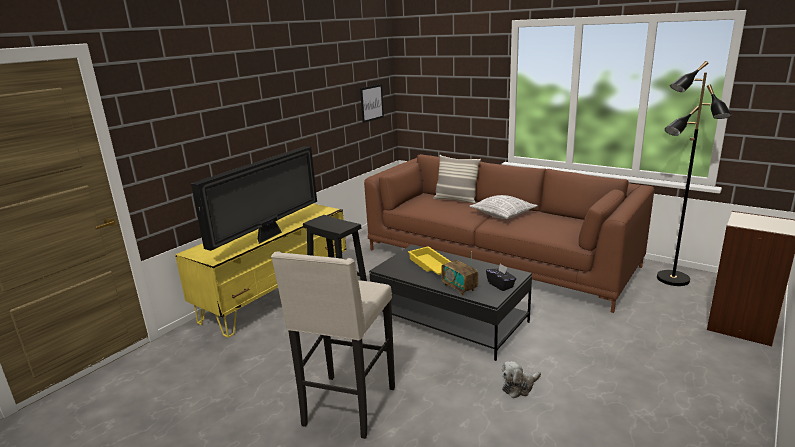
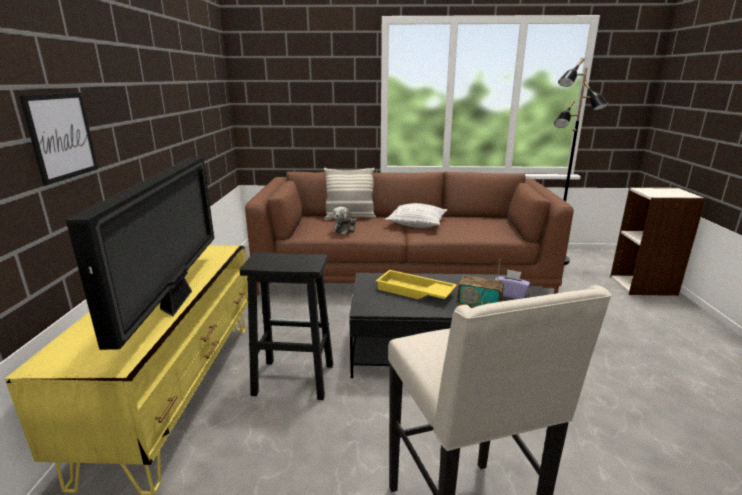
camera: 35 degrees left, 0 degrees up
picture [360,84,384,123] -> picture moved to [19,93,98,186]
black tissue box [486,264,516,291] -> purple tissue box [495,269,530,299]
plush toy [502,361,541,398] -> plush toy moved to [332,207,357,235]

